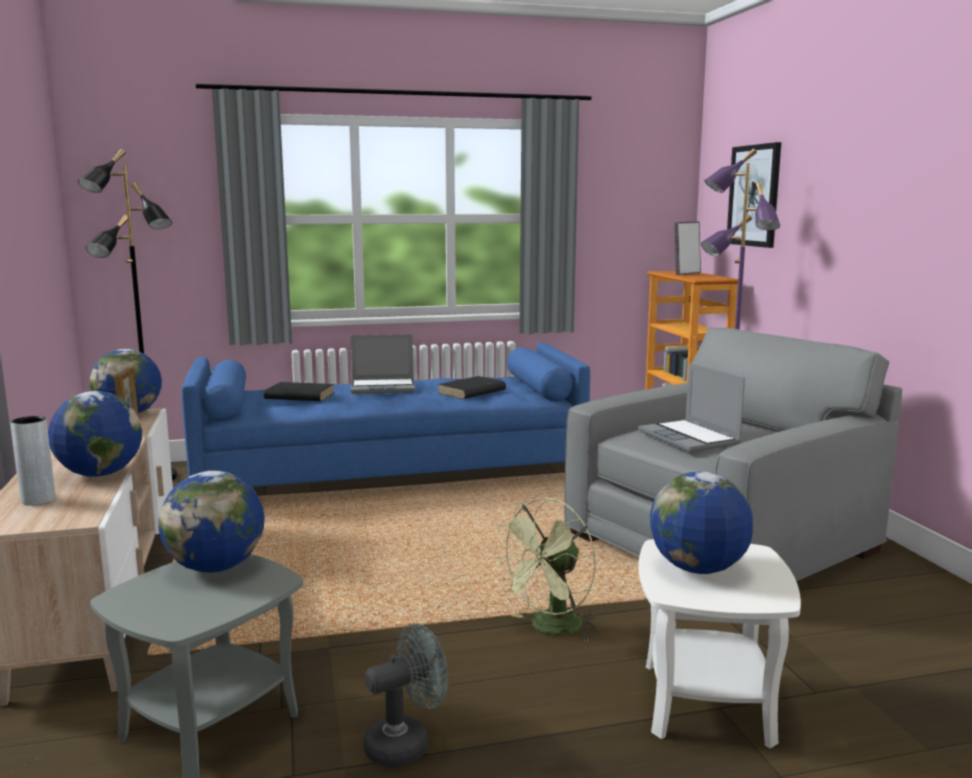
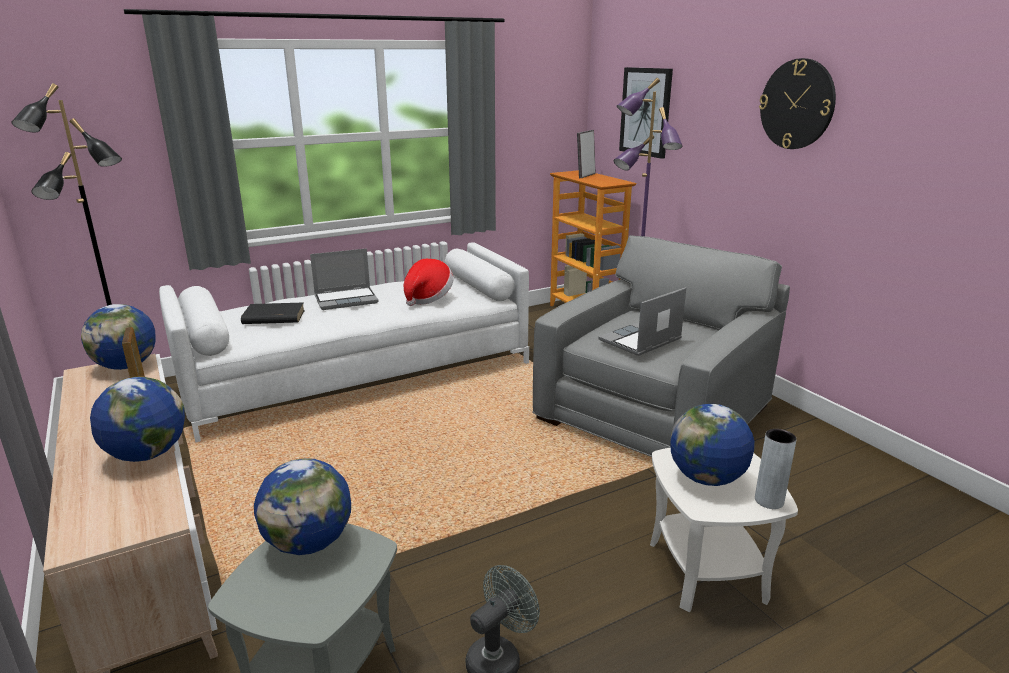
camera: 15 degrees left, 10 degrees up
grey vase [11,416,56,506] -> grey vase moved to [755,429,797,509]
blue sofa [181,343,590,487] -> white sofa [159,242,529,442]
black book [437,376,506,399] -> hat [404,259,454,306]
green fan [493,497,599,642] -> none
laptop [638,363,745,452] -> laptop turned 90 degrees clockwise [598,287,686,356]
none -> wall clock [759,58,836,149]

